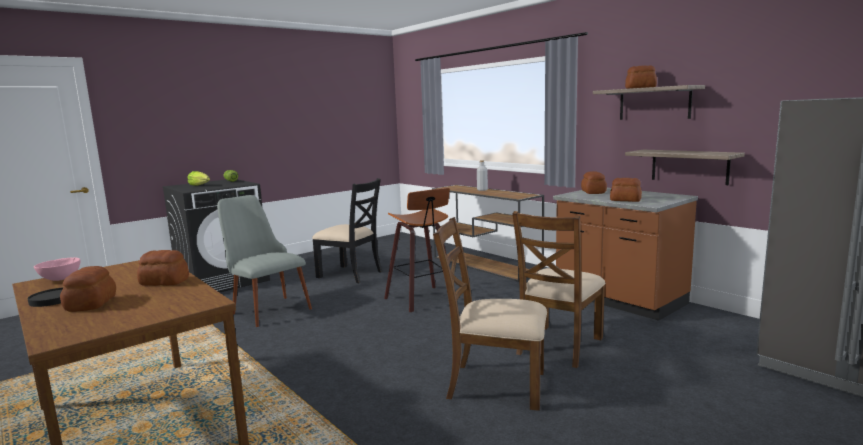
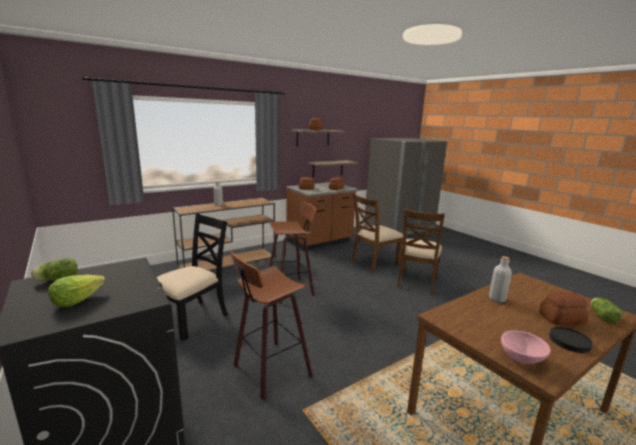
camera: 85 degrees left, 5 degrees up
bread [137,250,189,286] -> grey bottle [489,256,512,303]
grey chair [217,195,312,327] -> stool [230,252,313,400]
brown chair [512,211,605,368] -> brown chair turned 105 degrees clockwise [351,194,403,273]
none -> lettuce [591,298,622,323]

